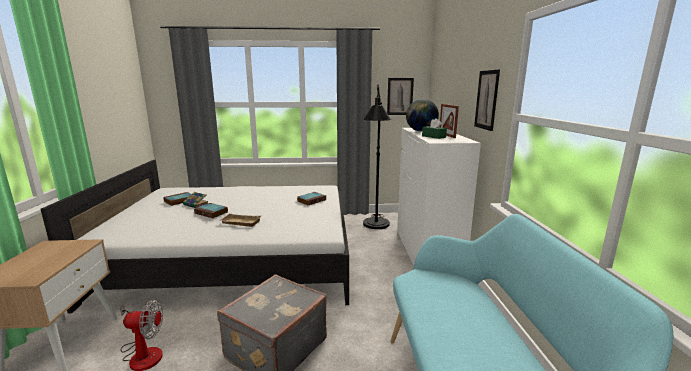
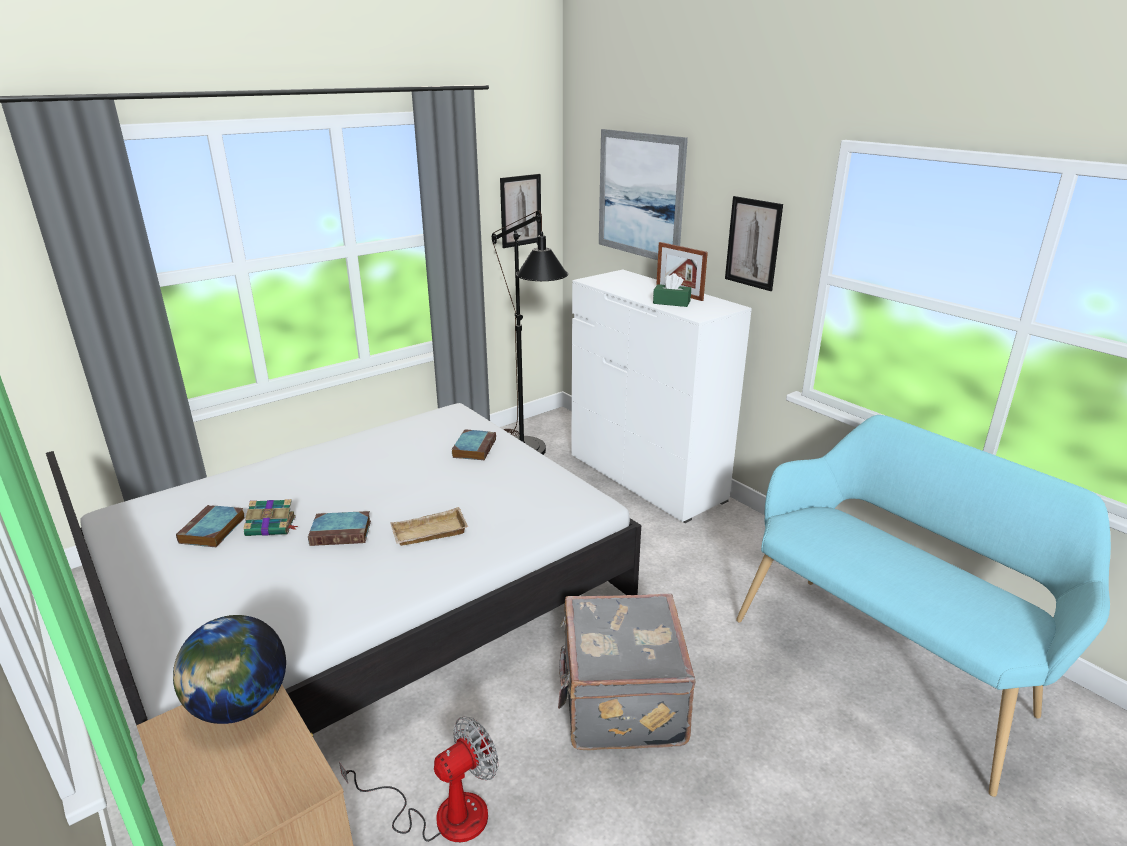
camera: 35 degrees left, 10 degrees up
globe [406,99,439,132] -> globe moved to [173,615,286,724]
none -> picture [599,129,688,260]

